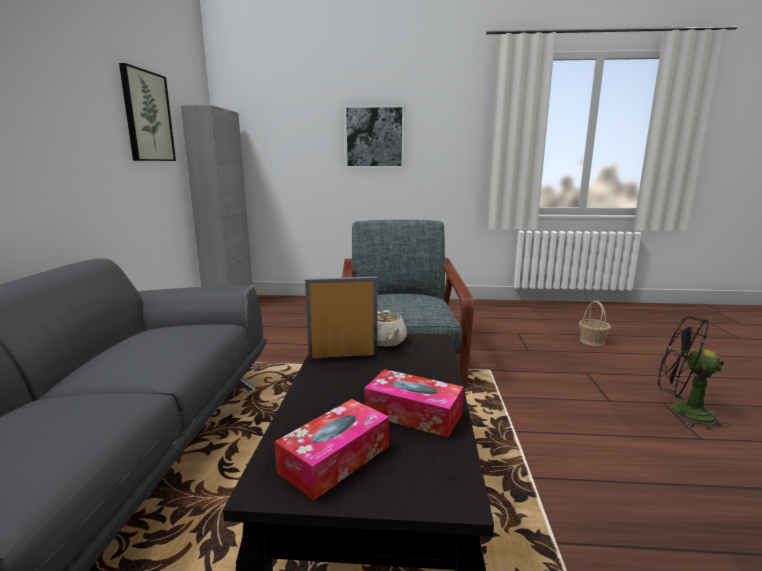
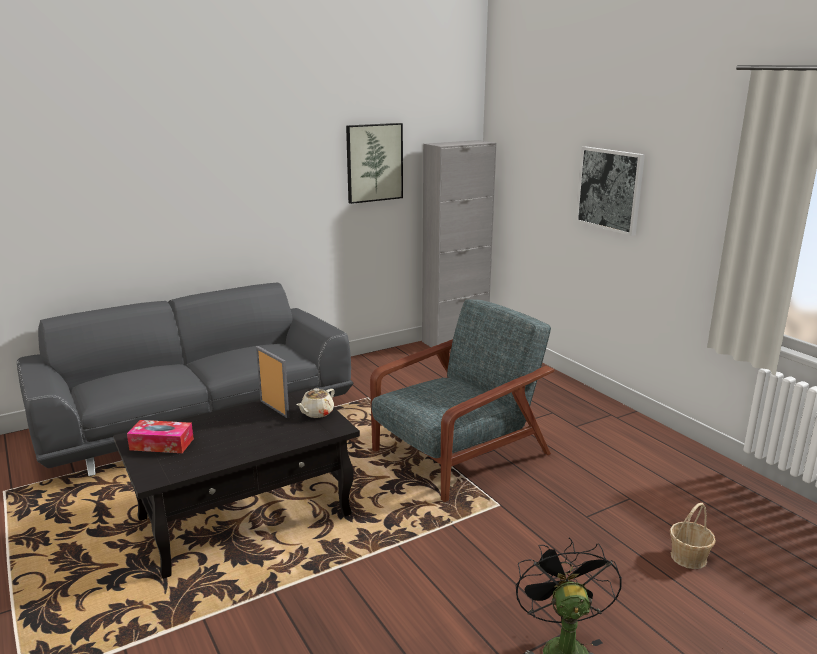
camera: 55 degrees right, 5 degrees up
tissue box [364,369,464,438] -> none

